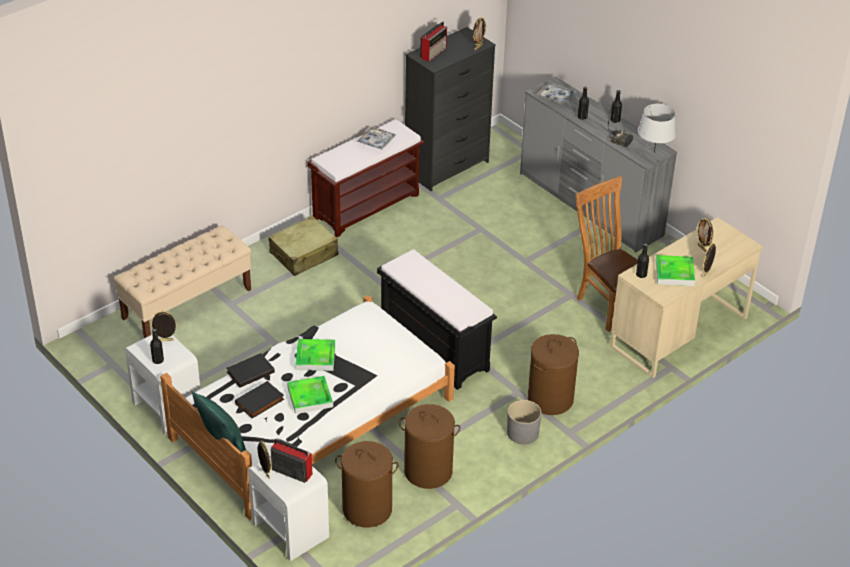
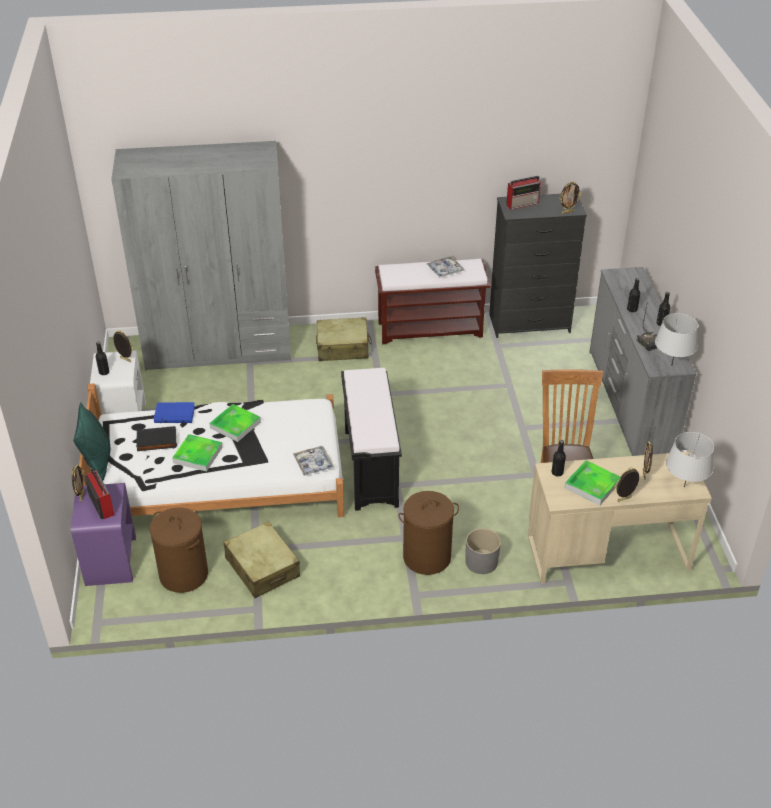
camera: 35 degrees right, 0 degrees up
beige bench [113,225,251,338] -> grey wardrobe [112,141,291,371]
black book [226,353,275,388] -> blue book [154,402,195,423]
white nightstand [248,455,329,561] -> purple nightstand [71,483,136,586]
brown laundry basket [399,404,460,489] -> beige suitcase [224,521,300,598]
grey planter [507,400,542,444] -> grey planter moved to [465,528,501,574]
tray [536,83,576,104] -> tray moved to [293,446,335,476]
none -> grey table lamp [666,432,714,487]

